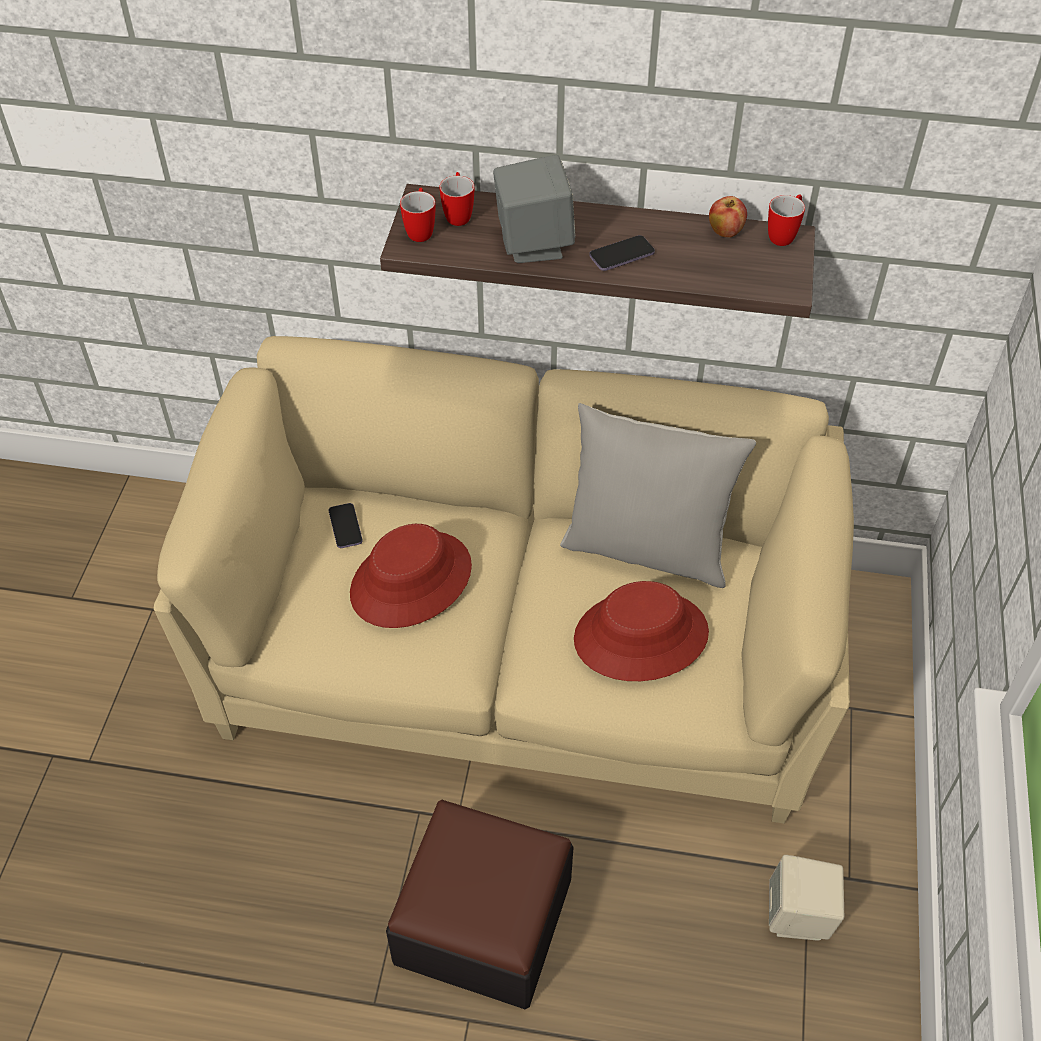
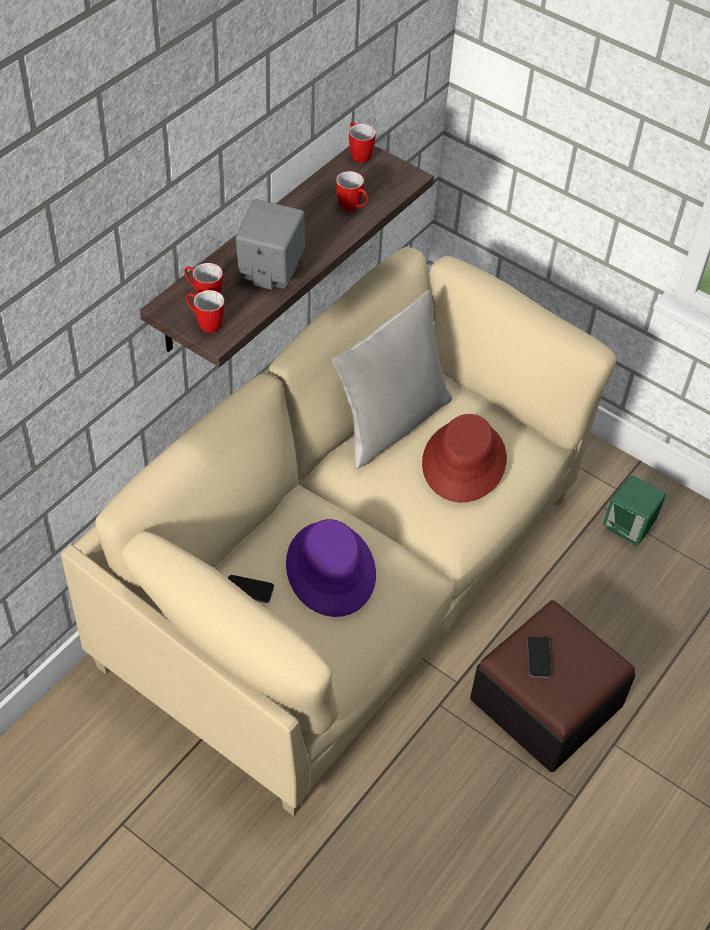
camera: 65 degrees left, 0 degrees up
red hat [350,524,472,628] -> purple hat [286,519,376,617]
phone [589,235,655,271] -> phone moved to [527,636,552,678]
apple [709,196,747,238] -> none
beige speaker [769,855,844,941] -> green speaker [603,476,666,546]
none -> mug [336,171,368,211]

